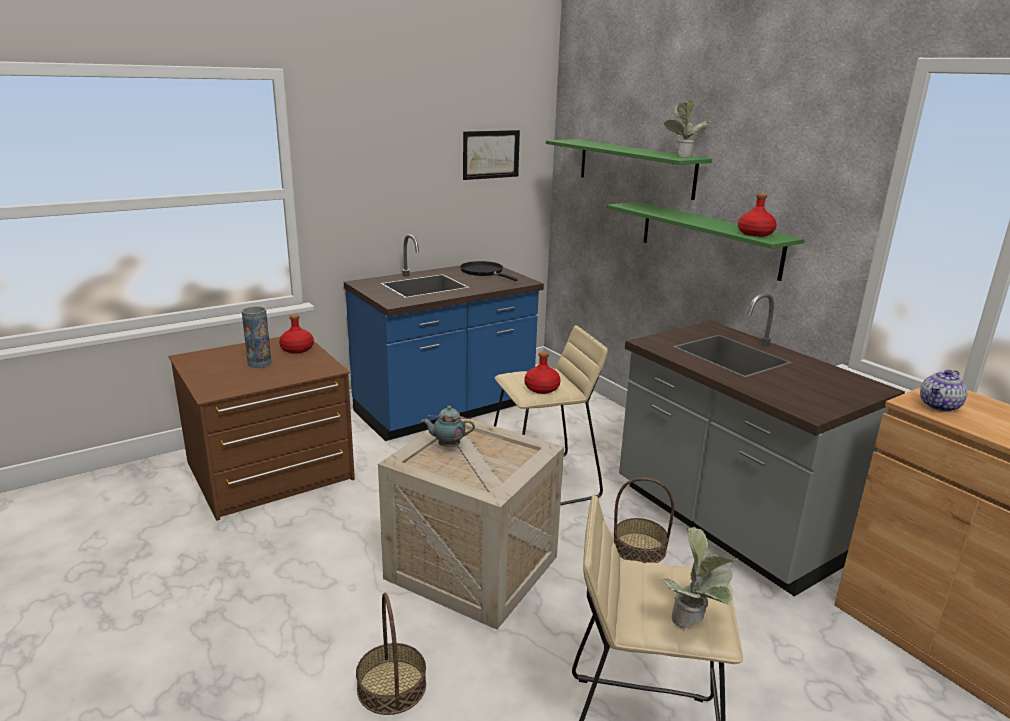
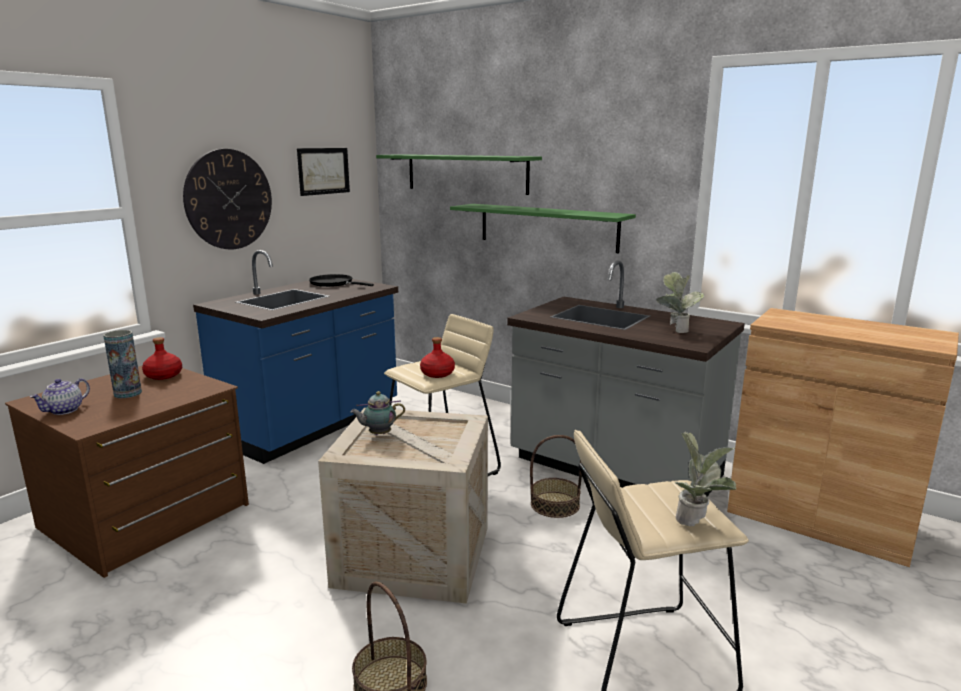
camera: 20 degrees left, 5 degrees down
potted plant [664,100,710,158] -> potted plant moved to [656,272,705,333]
red bottle [738,194,777,237] -> none
teapot [920,370,967,412] -> teapot moved to [30,378,90,415]
none -> wall clock [183,149,272,250]

